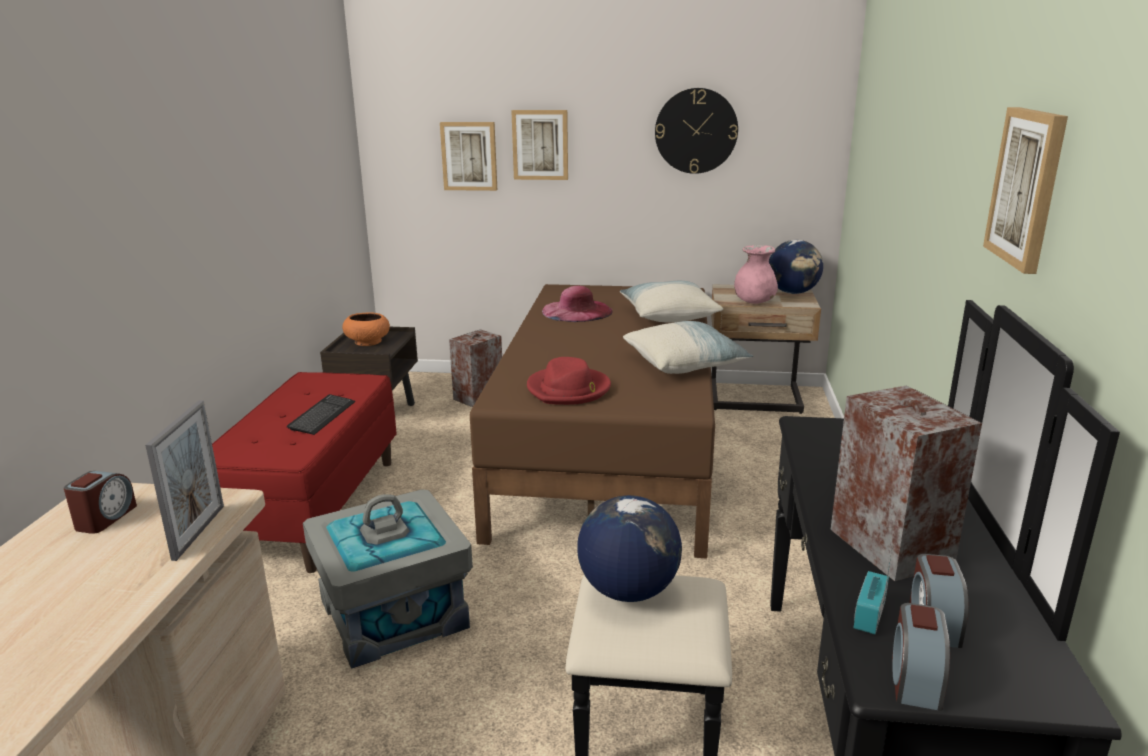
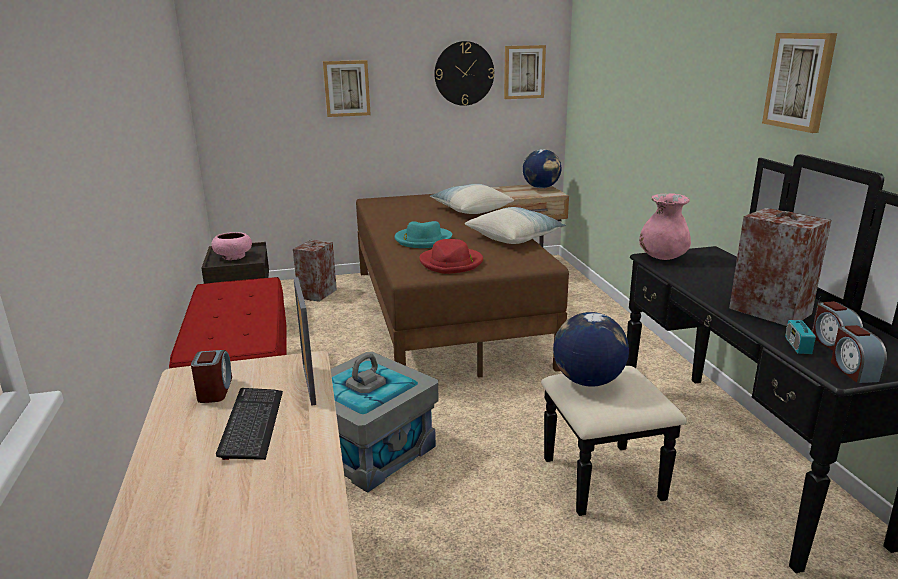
camera: 20 degrees left, 0 degrees up
keyboard [287,394,355,435] -> keyboard moved to [216,388,283,460]
orange bowl [342,312,390,346] -> pink bowl [211,232,252,260]
picture [440,122,497,191] -> picture moved to [504,45,546,99]
pink hat [542,286,613,322] -> none
pink vase [734,245,778,304] -> pink vase moved to [639,193,691,260]
none -> turquoise hat [395,221,452,248]

